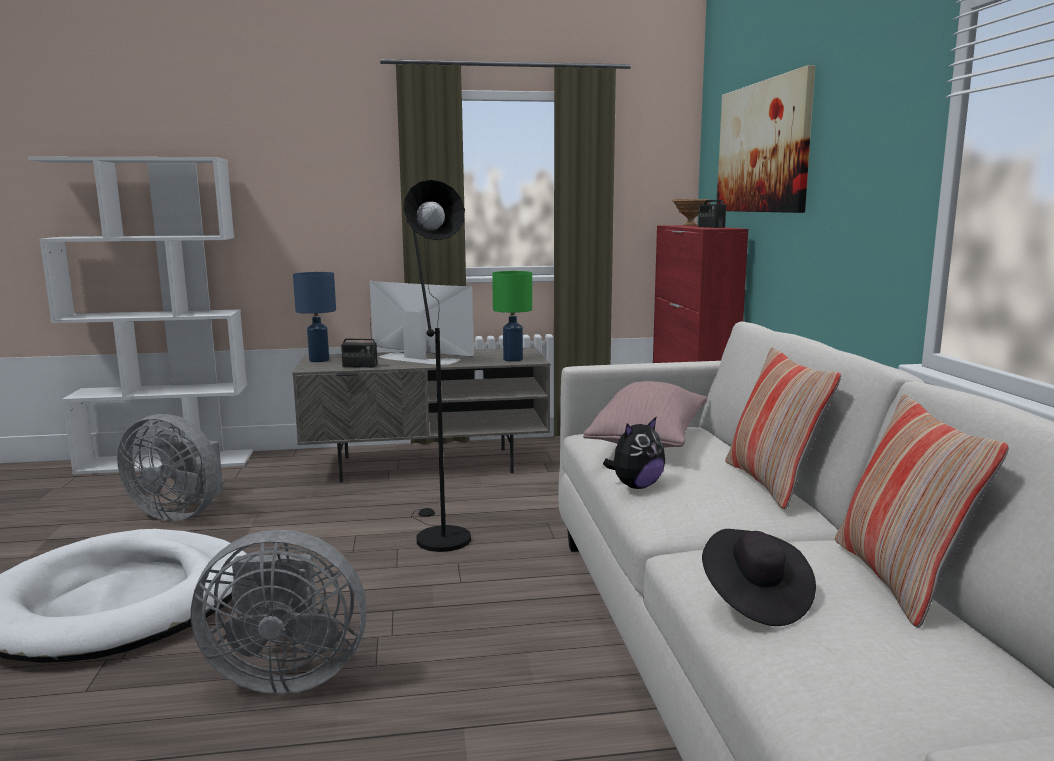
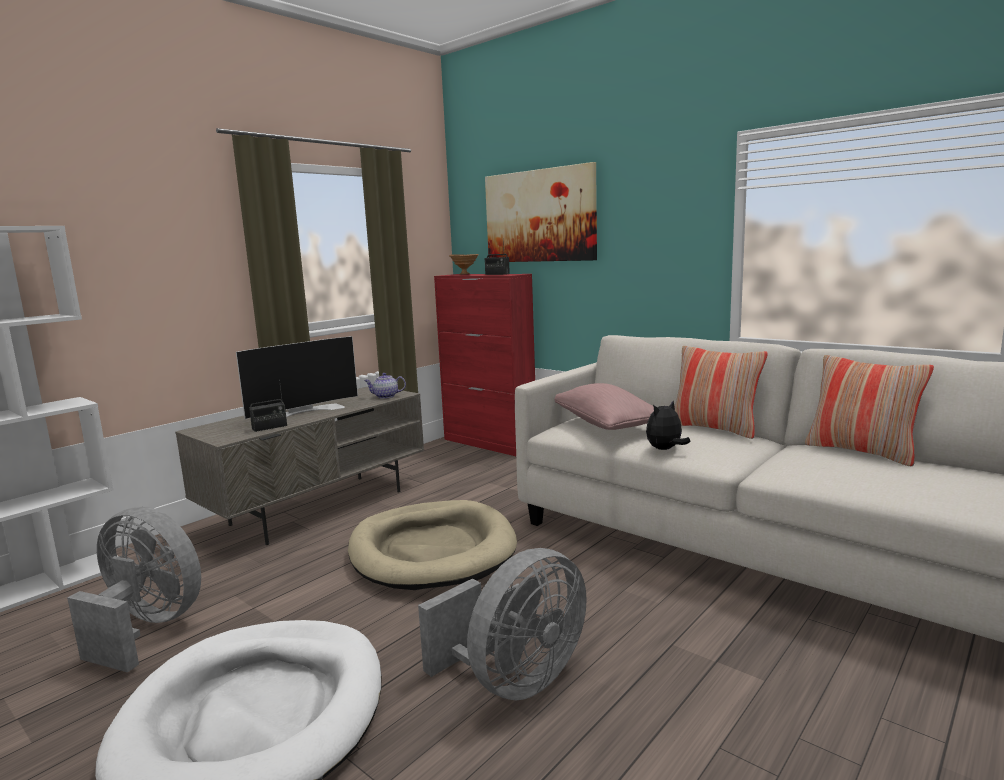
camera: 40 degrees left, 0 degrees up
grey fan [117,414,224,521] -> grey fan turned 135 degrees counterclockwise [67,507,201,672]
blue table lamp [293,272,336,362] -> none
television [370,281,474,364] -> television turned 150 degrees clockwise [236,336,358,419]
black floor lamp [403,180,471,552] -> beige dog bed [348,500,517,590]
green table lamp [492,271,532,362] -> teapot [364,373,406,399]
plush toy [603,416,665,489] -> plush toy turned 135 degrees counterclockwise [646,401,691,450]
black hat [702,529,816,626] -> none

